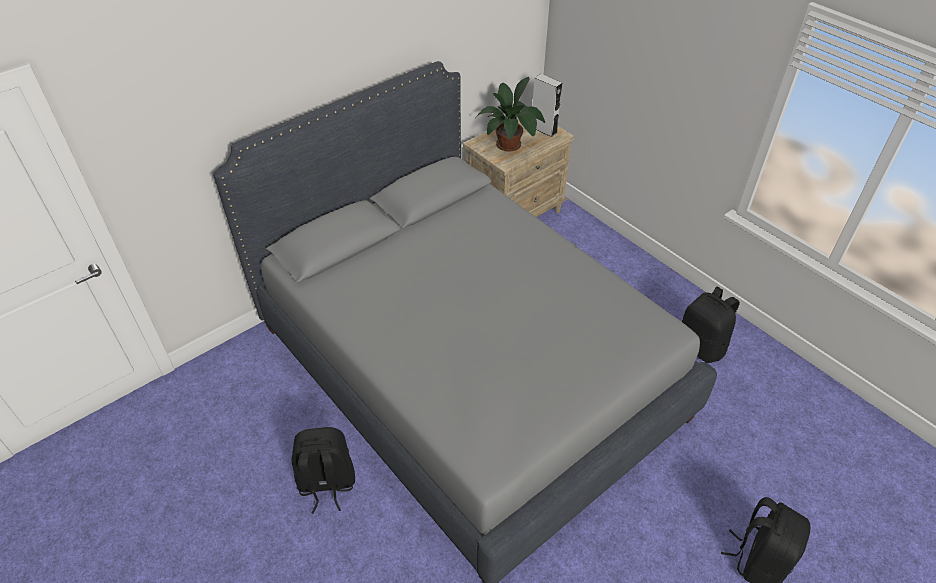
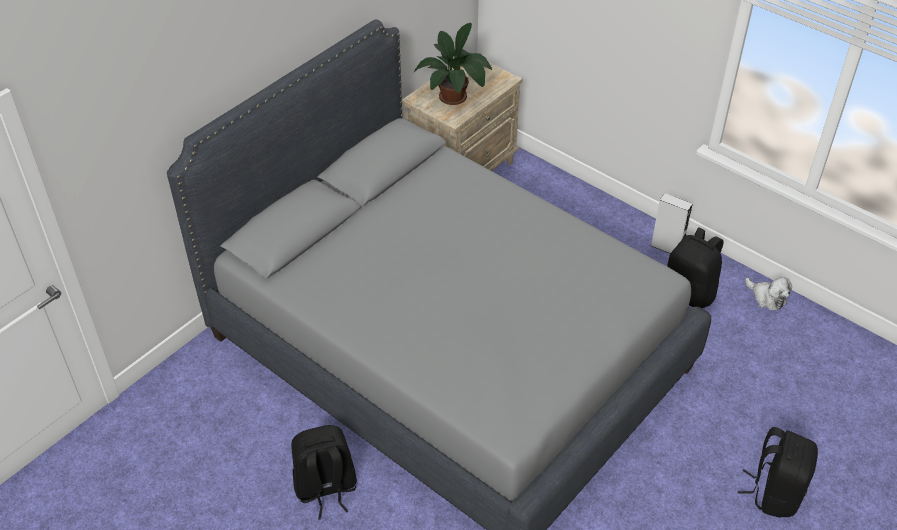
camera: 10 degrees left, 0 degrees up
grey speaker [532,74,562,137] -> grey speaker moved to [650,193,693,254]
none -> plush toy [745,277,792,310]

